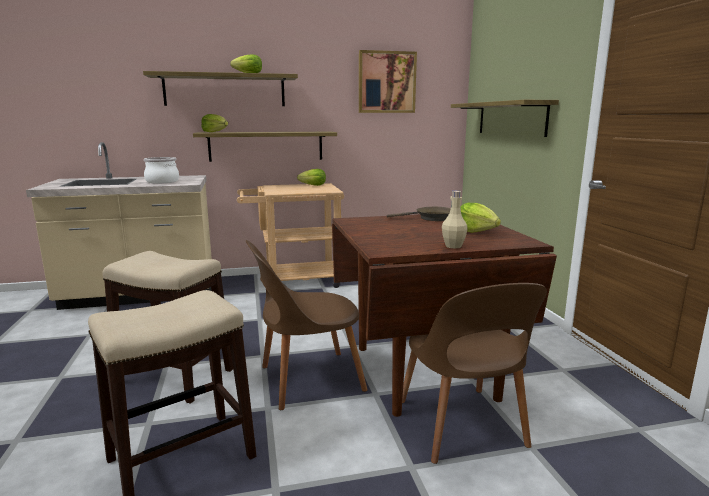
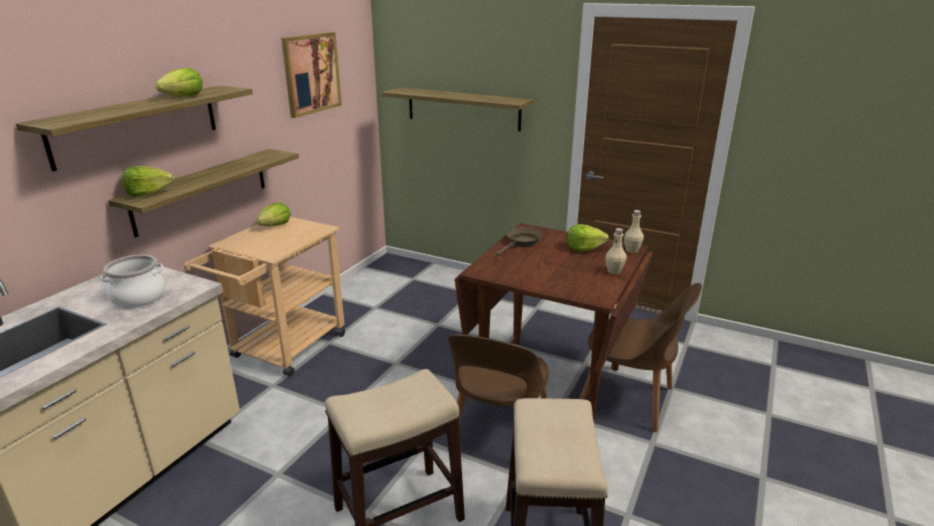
camera: 50 degrees left, 10 degrees up
none -> beige bottle [624,210,644,253]

